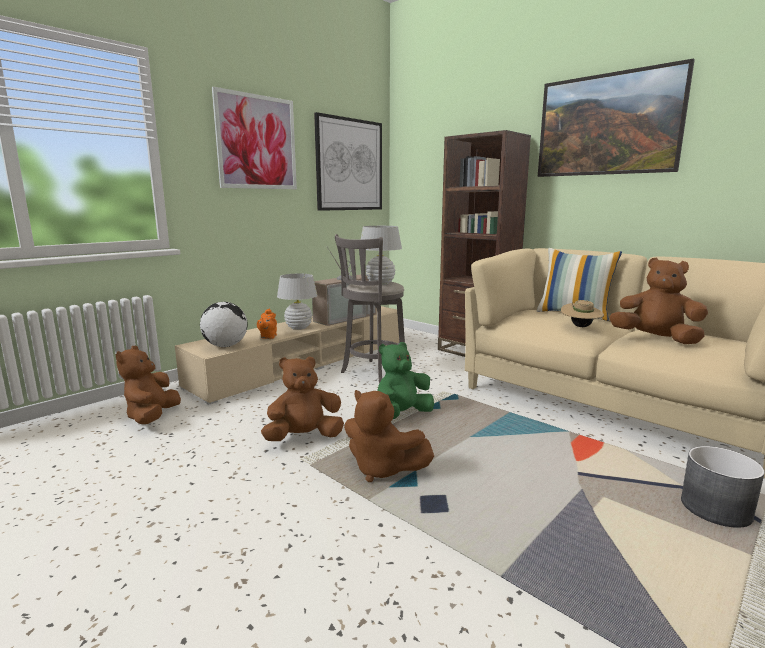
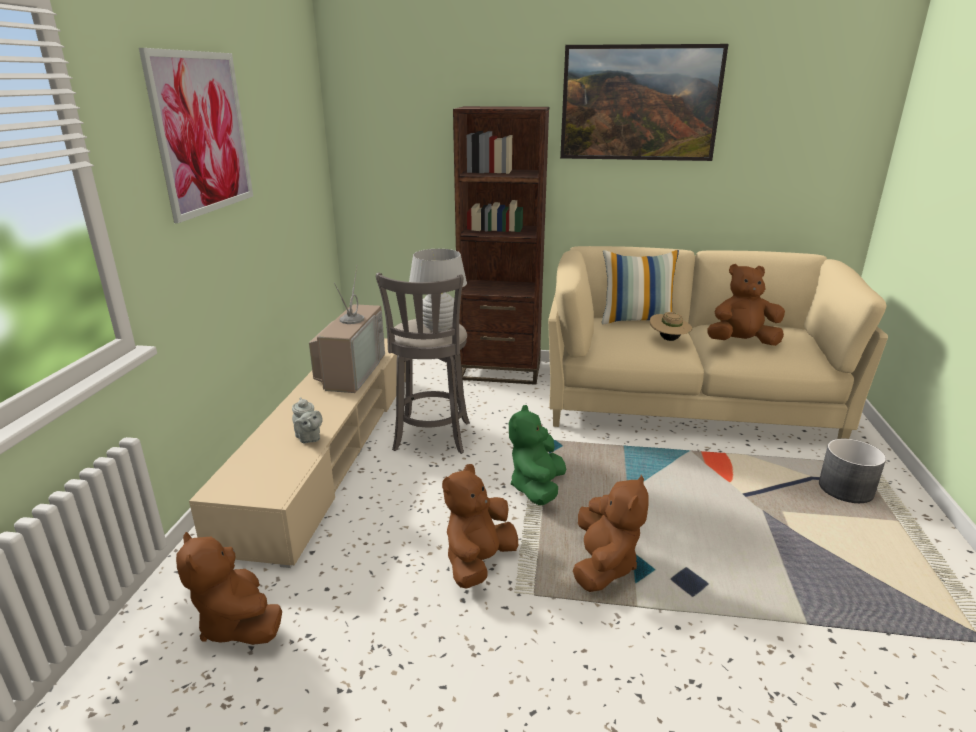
camera: 35 degrees left, 10 degrees up
globe [200,302,247,347] -> none
orange teapot [257,309,277,339] -> grey teapot [292,397,323,443]
white table lamp [277,274,318,330] -> none
picture [314,112,382,211] -> none
brown plush toy [344,390,434,482] -> brown plush toy turned 75 degrees counterclockwise [573,475,649,592]

